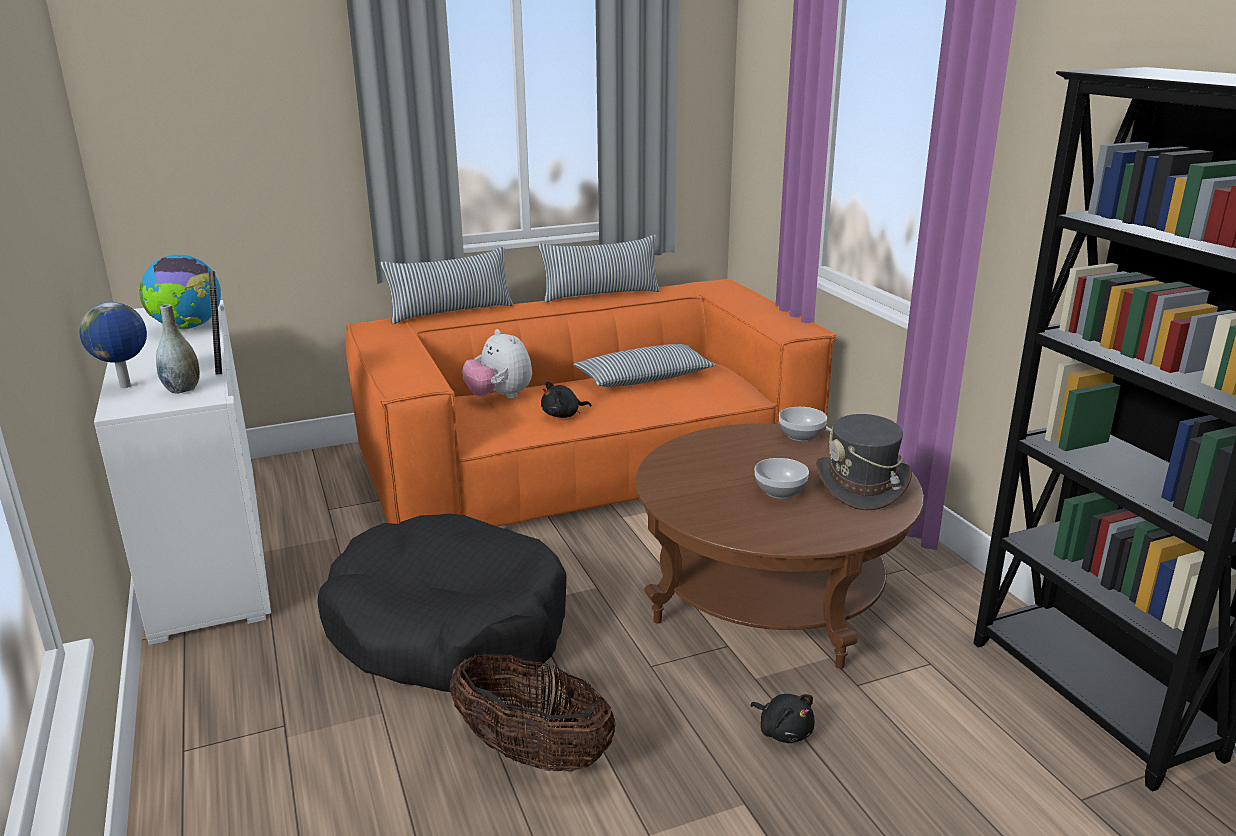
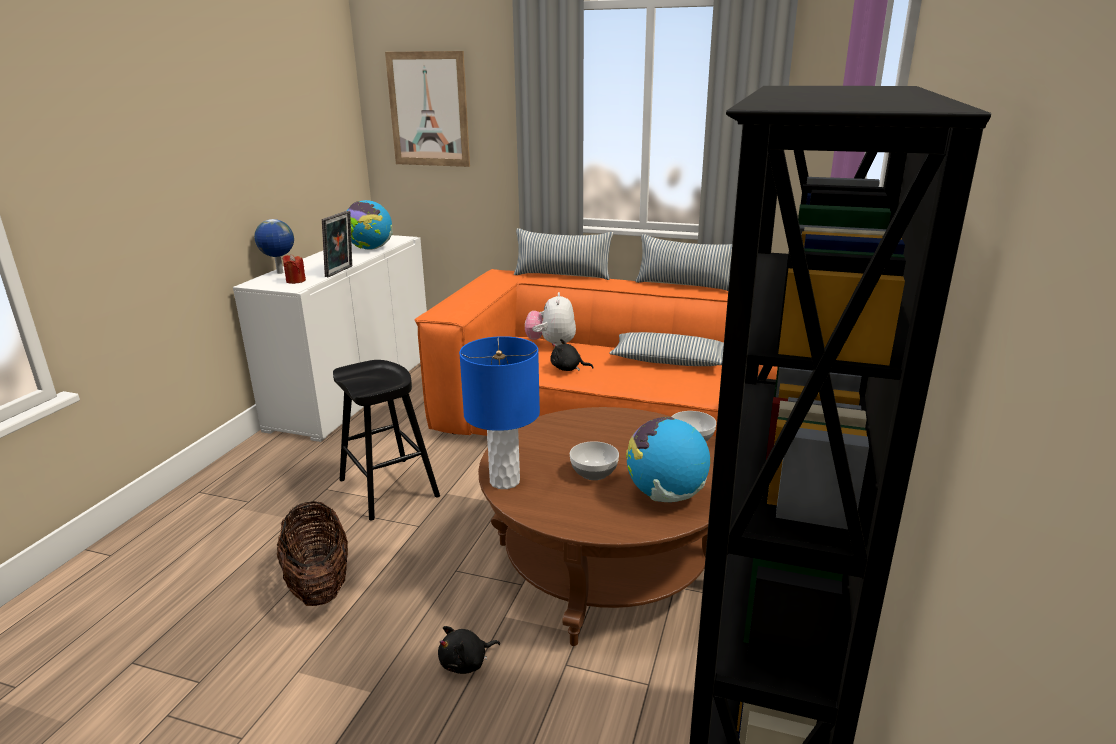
camera: 40 degrees right, 0 degrees up
grey vase [156,304,200,394] -> red candle [283,254,306,284]
black dog bed [317,514,567,692] -> black stool [333,360,440,521]
black plush toy [750,694,815,743] -> black plush toy turned 60 degrees clockwise [438,626,500,674]
grey hat [816,414,912,510] -> globe [626,417,710,502]
none -> picture [385,51,470,167]
none -> blue table lamp [459,336,540,489]

